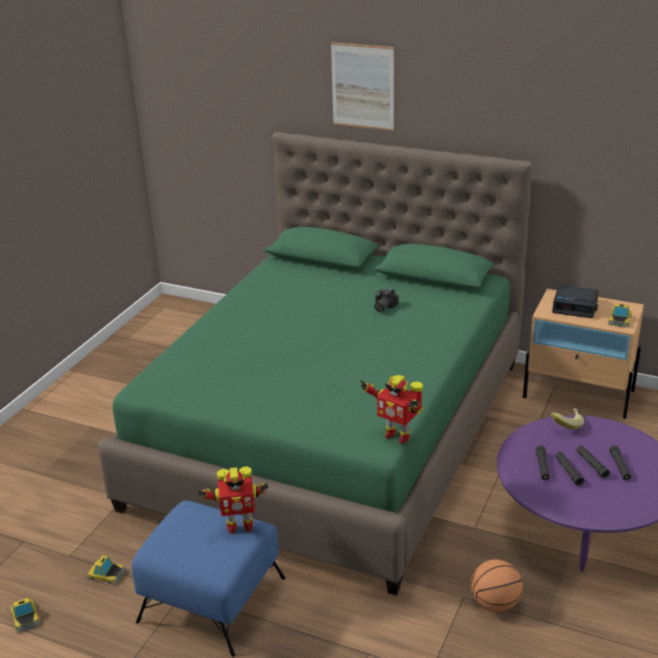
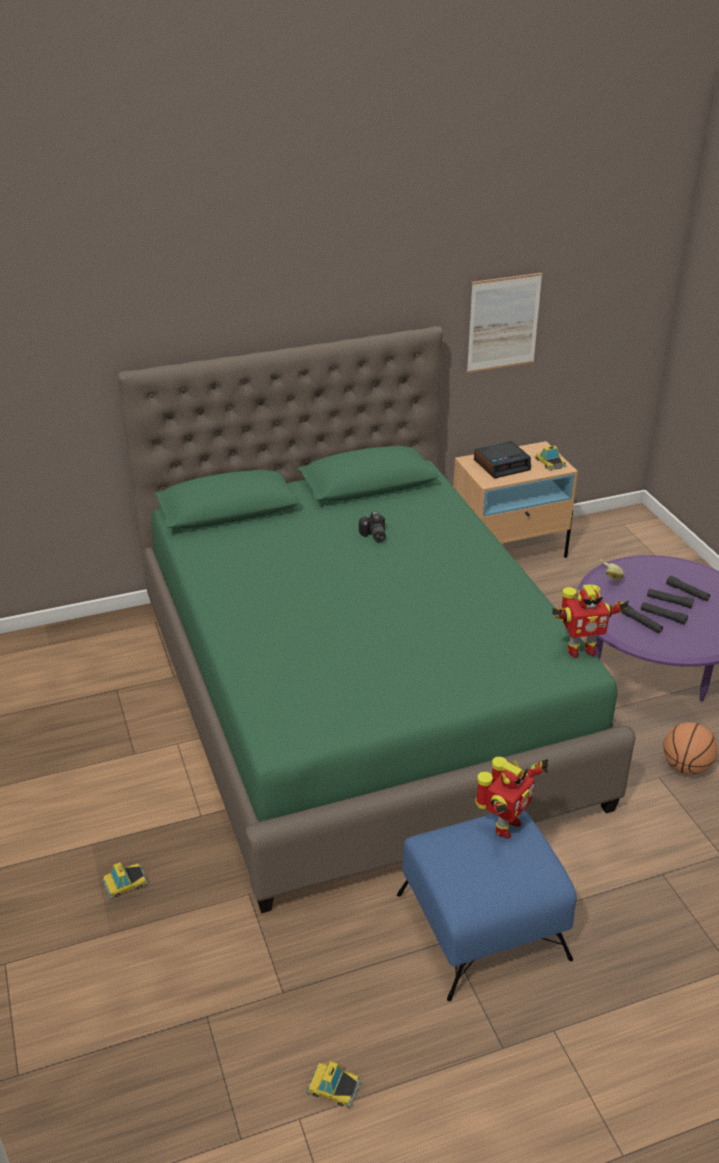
camera: 45 degrees left, 5 degrees up
toy car [87,555,127,584] -> toy car moved to [102,862,148,899]
picture [331,42,394,131] -> picture moved to [467,273,543,373]

